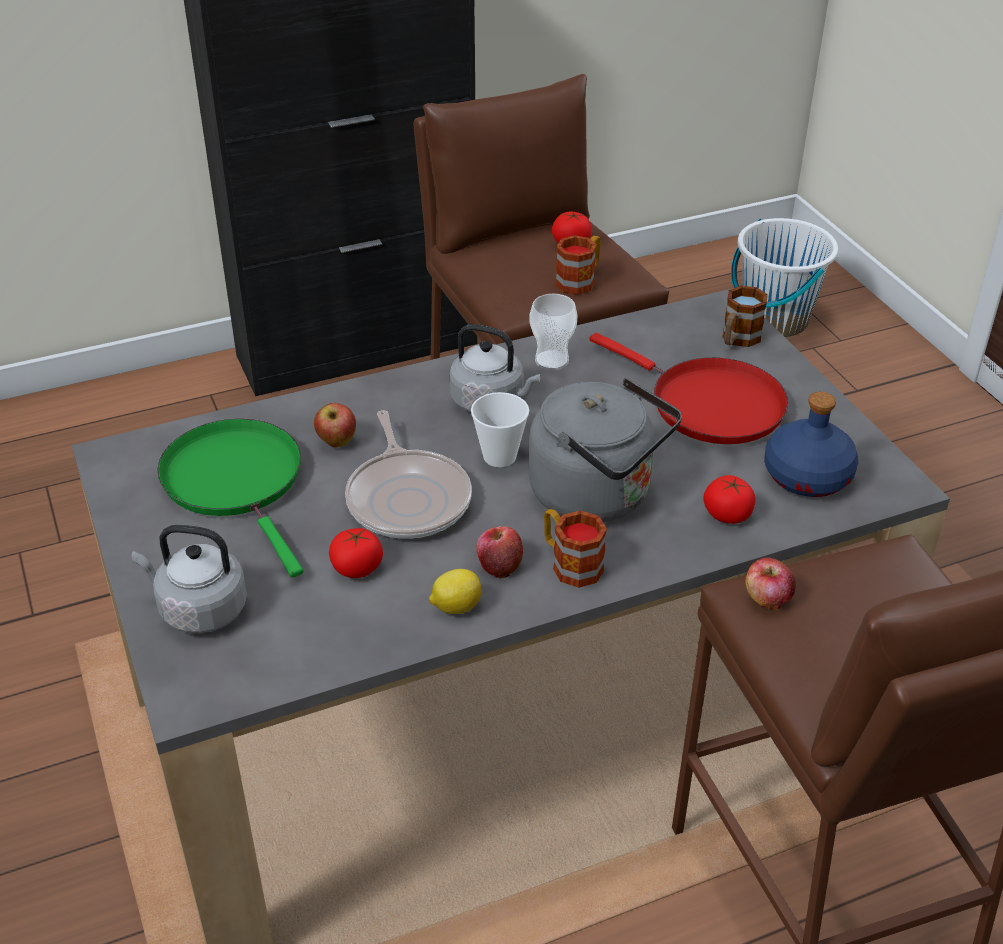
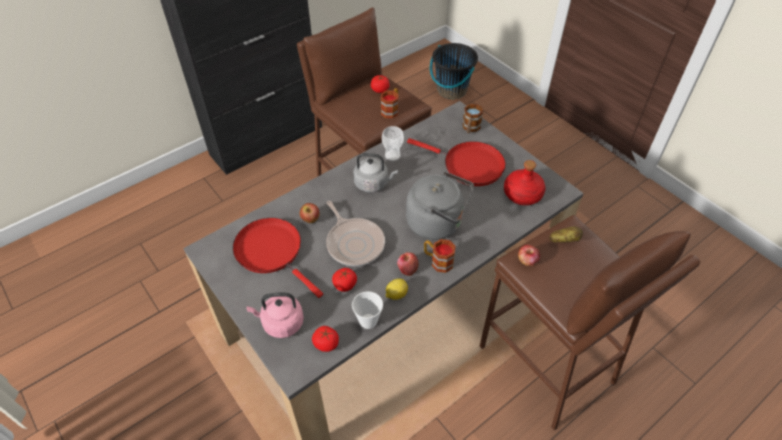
camera: 15 degrees left, 10 degrees up
grey kettle [132,525,247,633] -> pink kettle [247,292,304,338]
green frying pan [157,419,303,577] -> red frying pan [233,218,323,298]
cup [471,392,529,467] -> cup moved to [352,291,383,329]
tomato [704,475,756,524] -> tomato moved to [312,326,339,352]
white bucket [731,218,838,337] -> black bucket [430,43,478,99]
blue bottle [764,392,858,497] -> red bottle [504,160,545,206]
none -> potato [549,226,583,243]

